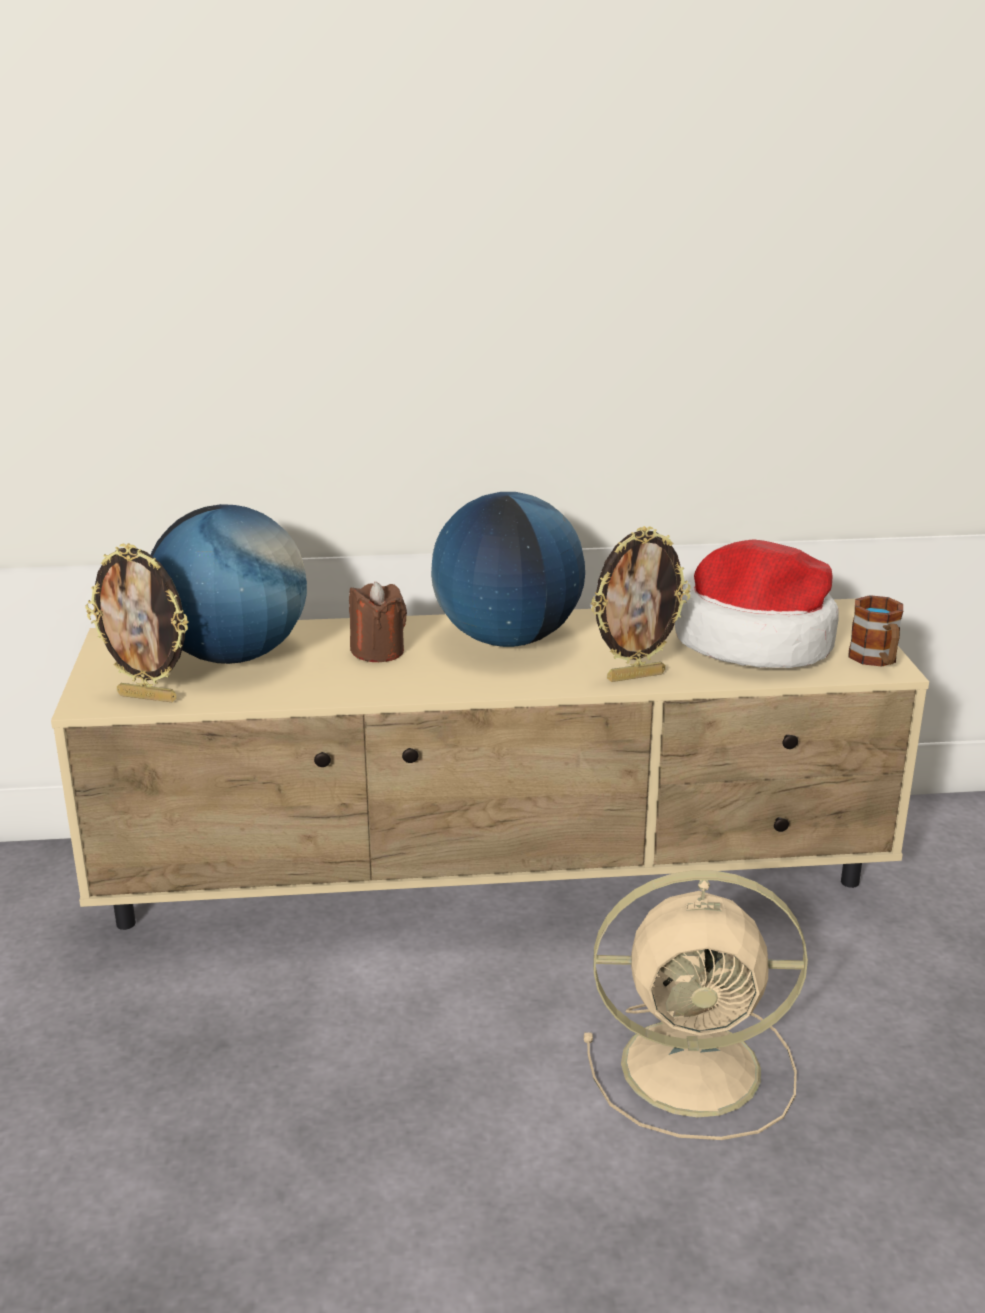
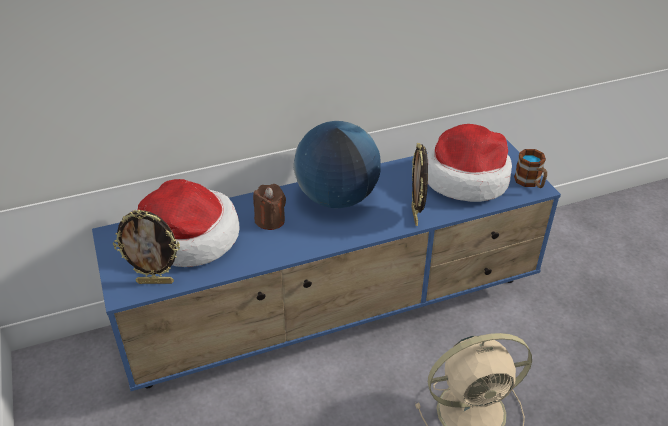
camera: 15 degrees left, 15 degrees up
beige tv stand [51,599,929,930] -> blue tv stand [92,139,561,391]
globe [151,504,307,664] -> hat [133,179,239,267]
picture frame [591,526,691,682] -> picture frame turned 120 degrees clockwise [411,143,428,226]

